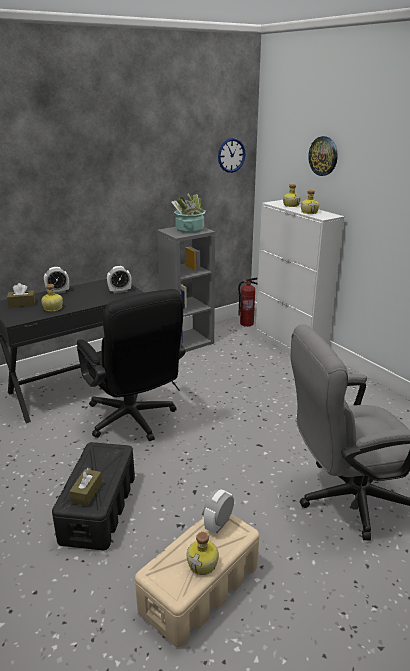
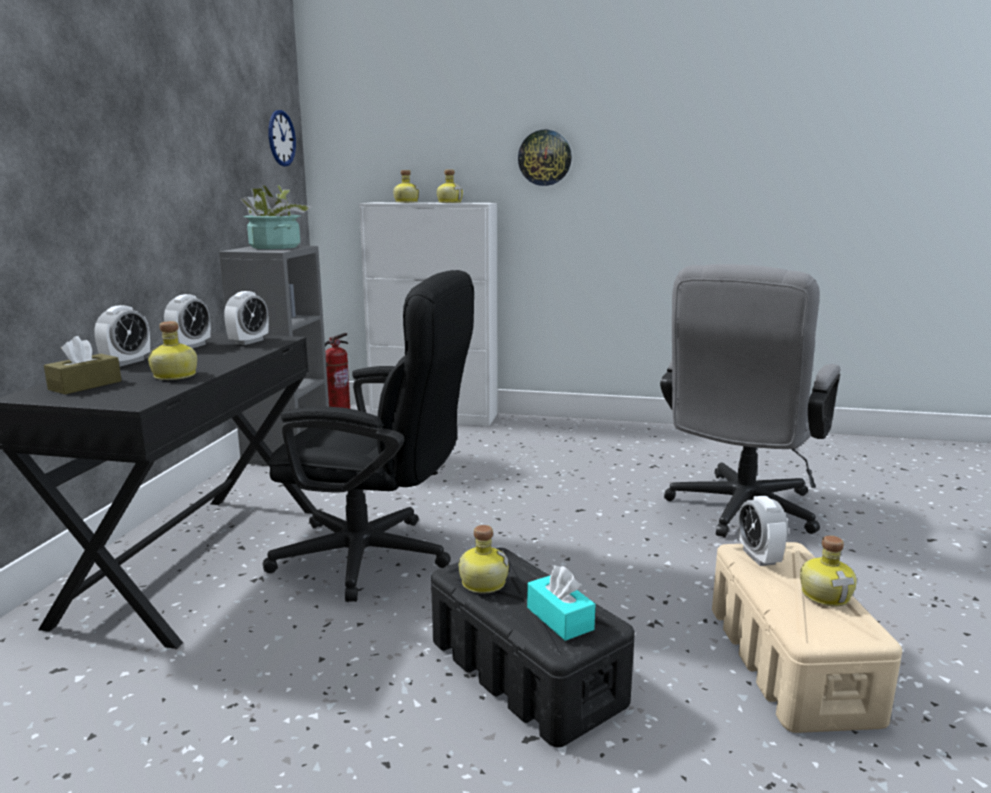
camera: 45 degrees left, 10 degrees down
brown tissue box [69,468,102,506] -> turquoise tissue box [527,566,595,641]
wall clock [308,136,338,176] -> wall clock moved to [518,130,572,186]
none -> alarm clock [164,294,211,348]
none -> bottle [459,525,509,594]

